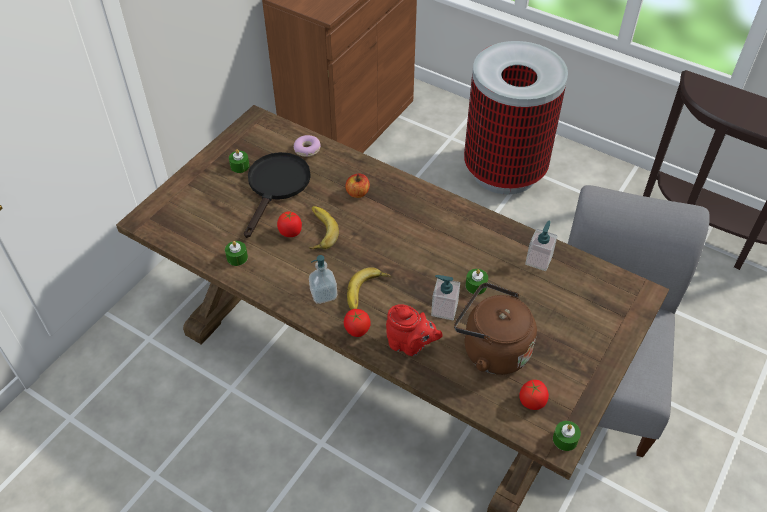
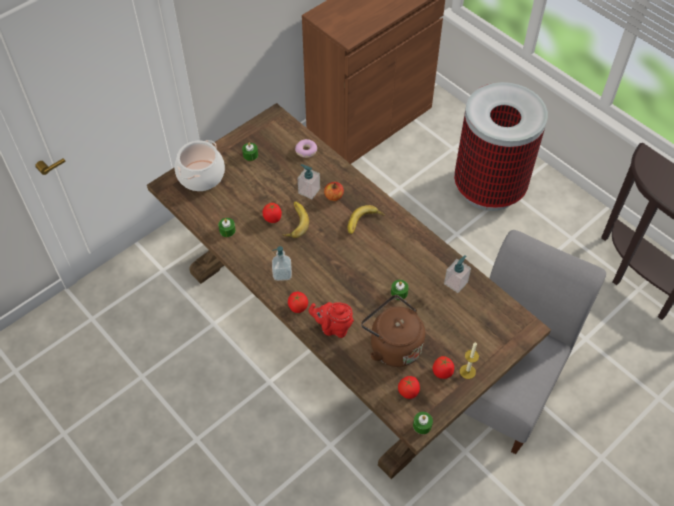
camera: 15 degrees right, 5 degrees up
black frying pan [244,152,311,238] -> none
banana [347,267,392,310] -> banana moved to [348,205,385,235]
red teapot [386,305,443,356] -> red teapot turned 150 degrees clockwise [309,302,354,338]
soap dispenser [431,275,460,320] -> soap dispenser moved to [298,164,320,199]
none -> cooking pot [175,140,225,191]
none -> tomato [433,356,454,379]
none -> candle [460,342,479,379]

